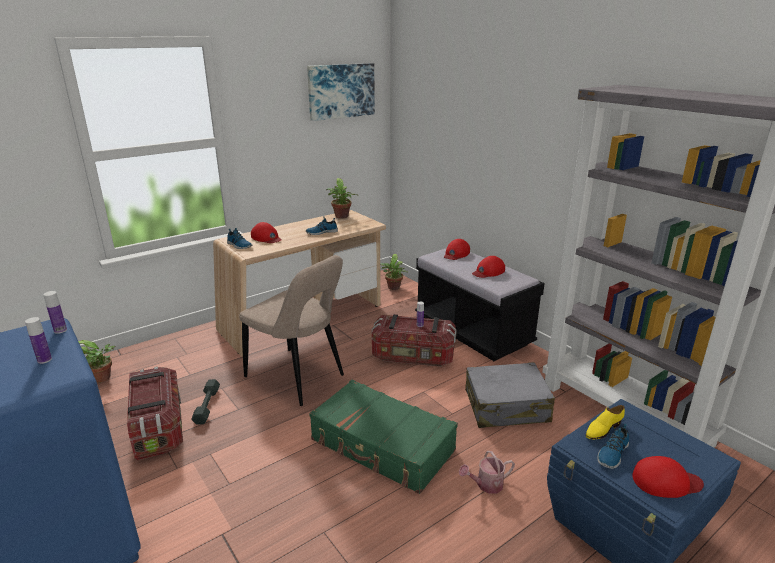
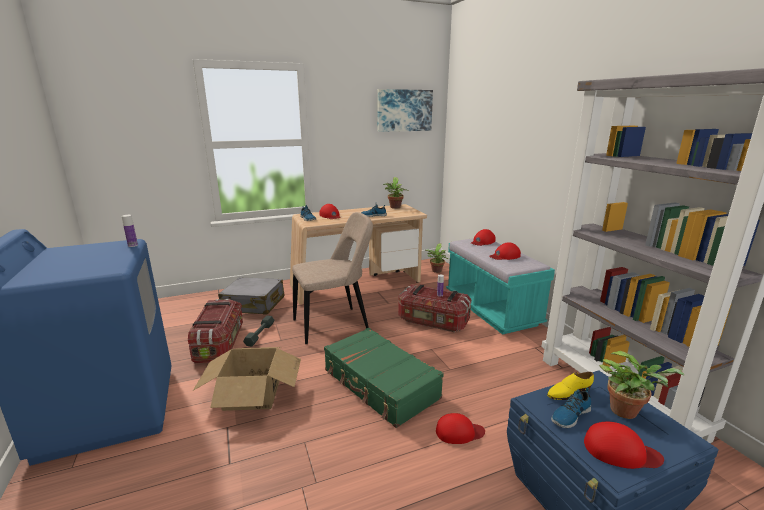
camera: 15 degrees right, 5 degrees down
bottle [25,317,52,364] -> none
potted plant [78,340,115,383] -> potted plant moved to [599,351,685,419]
beige chair [239,255,344,406] -> beige chair turned 75 degrees counterclockwise [292,212,373,344]
black bench [415,249,545,361] -> turquoise bench [446,238,555,335]
watering can [459,451,515,494] -> red cap [436,413,485,444]
grey suitcase [465,362,555,428] -> grey suitcase moved to [218,277,285,315]
none -> cardboard box [193,347,301,411]

